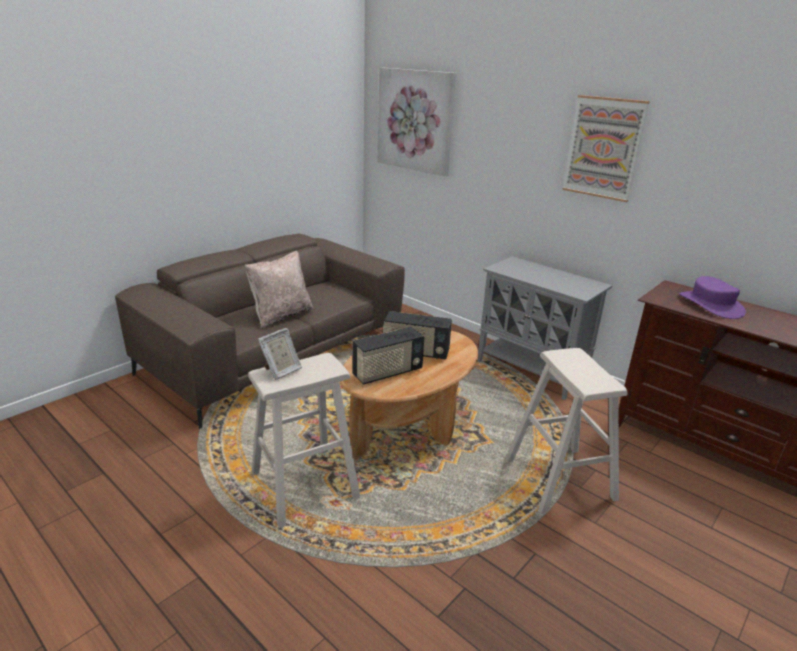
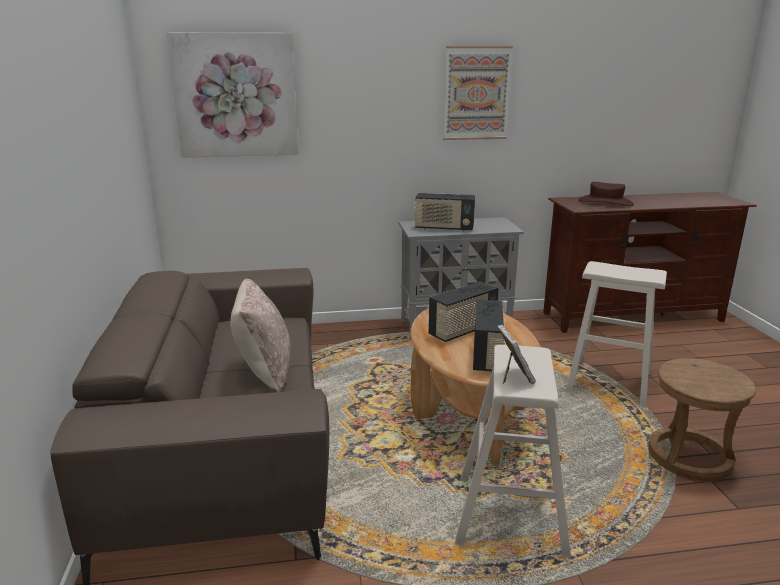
camera: 50 degrees left, 5 degrees down
purple hat [679,276,746,319] -> brown hat [578,182,634,206]
none -> radio [414,193,475,231]
none -> brown stool [648,358,756,482]

